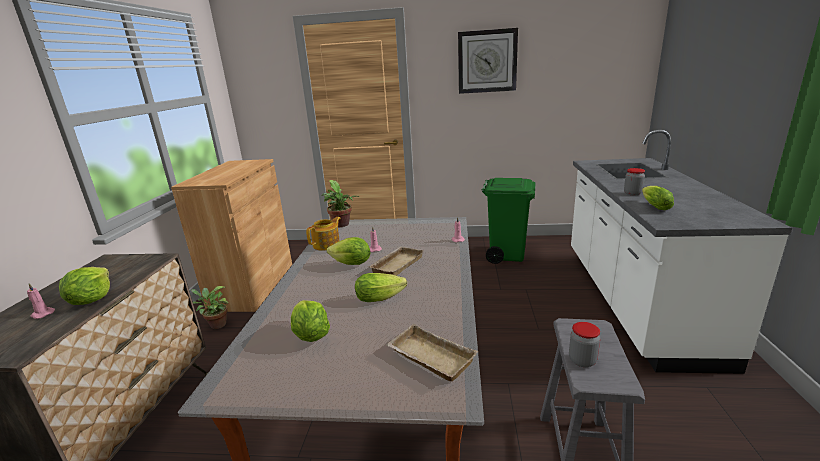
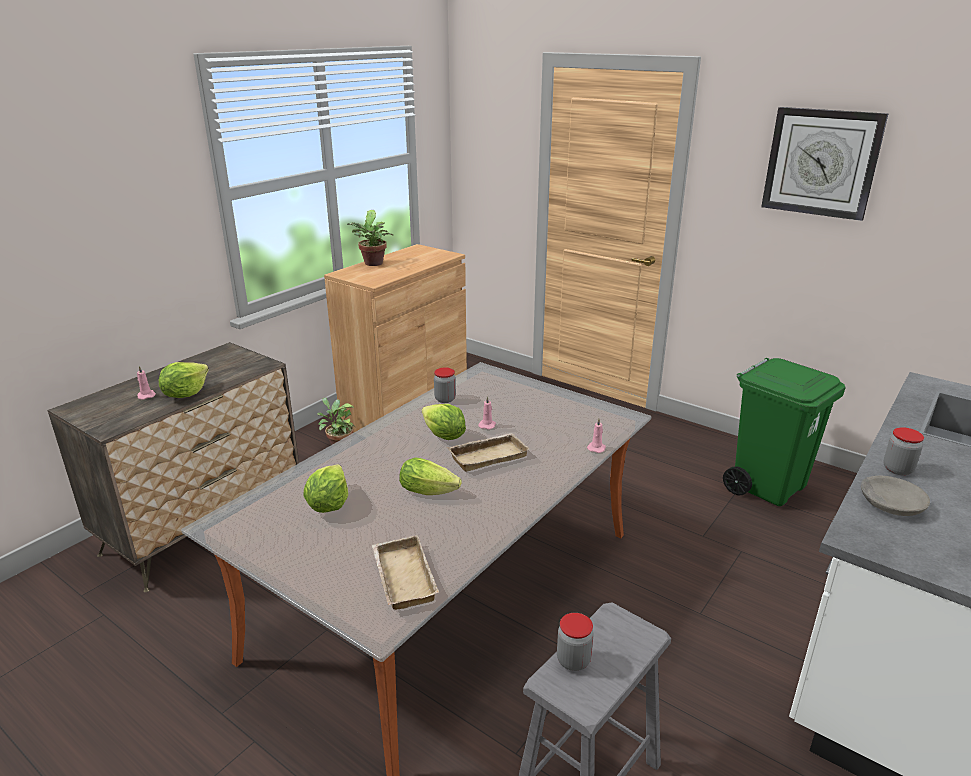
camera: 30 degrees right, 5 degrees up
teapot [306,217,341,251] -> jar [434,367,456,403]
potted plant [322,180,359,227] -> potted plant moved to [347,210,393,266]
lettuce [642,186,674,210] -> grey bowl [861,476,930,516]

